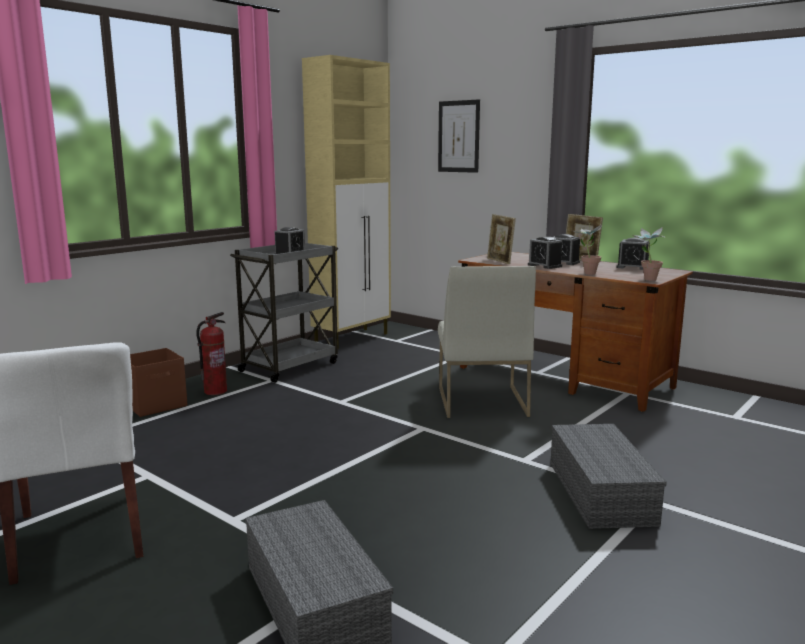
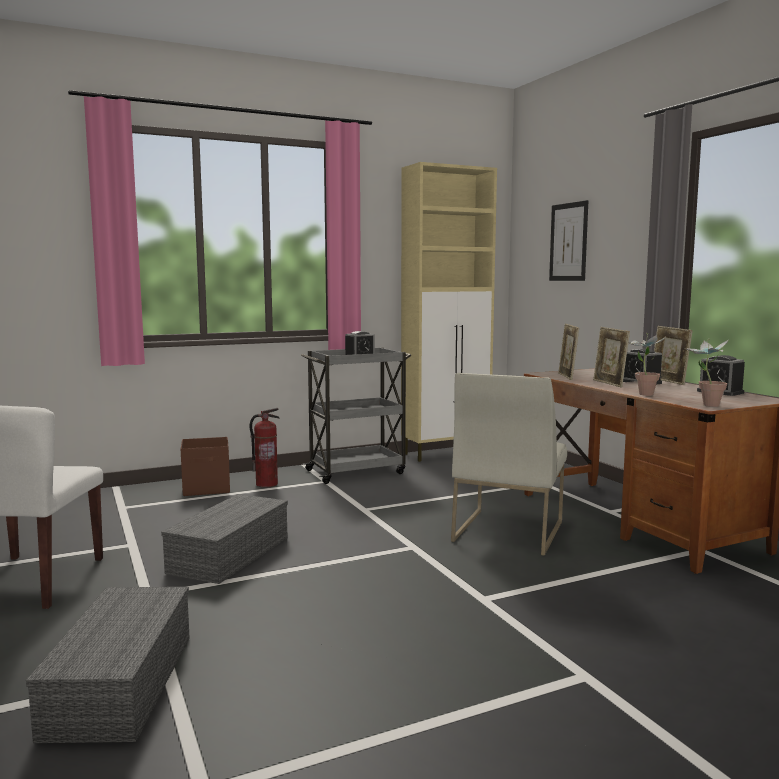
camera: 25 degrees right, 5 degrees down
alarm clock [528,237,562,269] -> picture frame [593,327,630,387]
grey storage box [550,424,667,529] -> grey storage box moved to [161,494,288,584]

